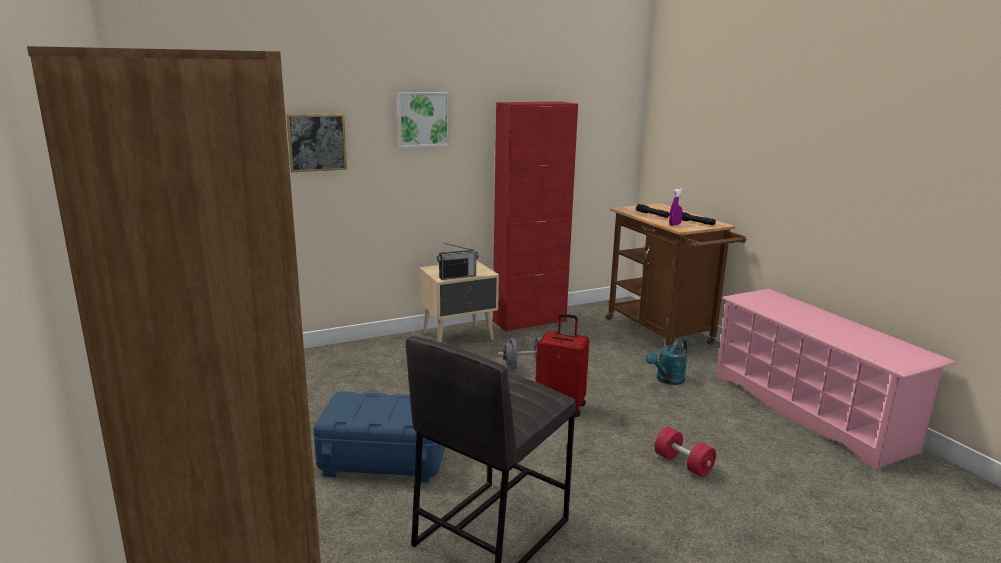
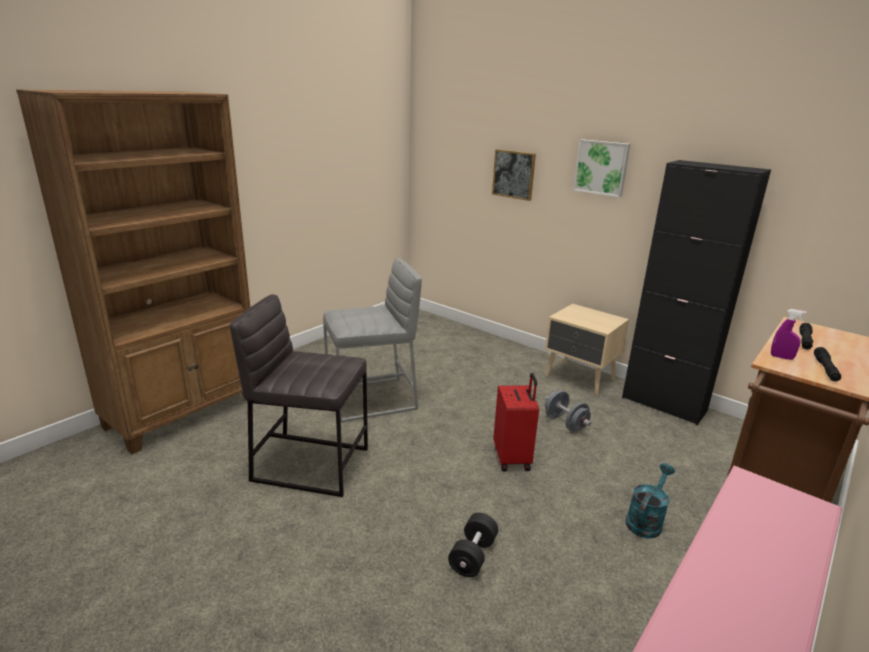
camera: 65 degrees right, 5 degrees up
blue storage box [313,391,445,483] -> grey stool [323,258,422,423]
radio [437,243,479,280] -> none
red cabinet [493,102,578,332] -> black cabinet [622,160,771,425]
turquoise watering can [645,339,687,385] -> turquoise watering can turned 105 degrees clockwise [626,463,675,538]
red dumbbell [655,427,716,477] -> black dumbbell [448,513,498,577]

